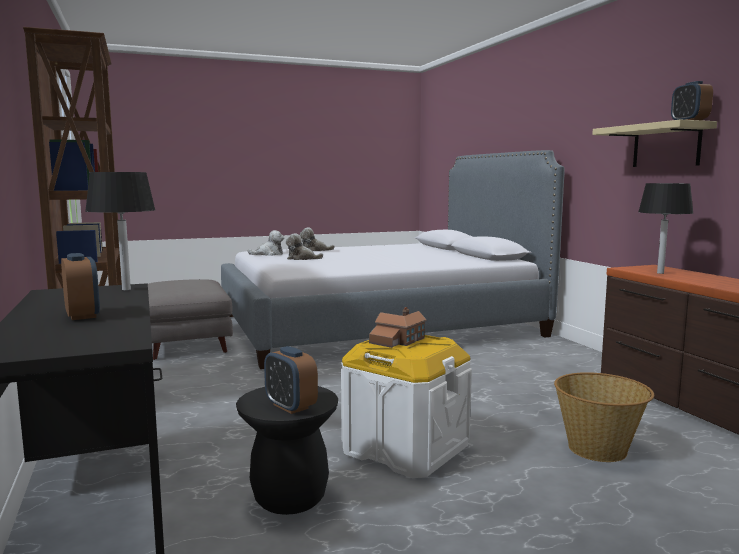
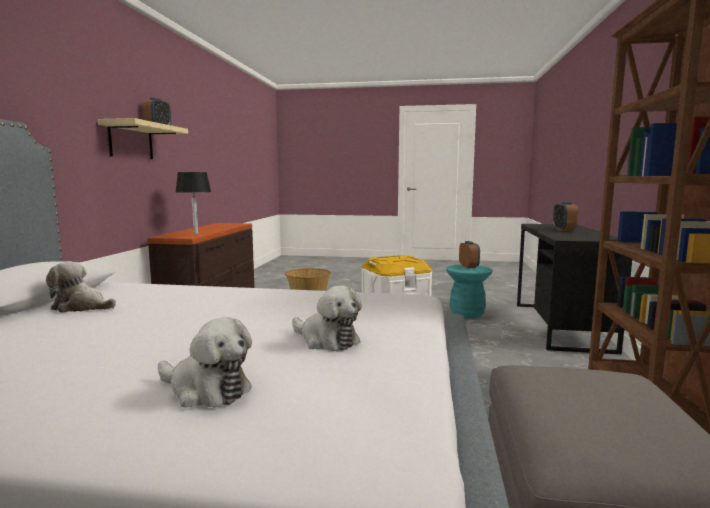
camera: 150 degrees left, 0 degrees up
black table lamp [85,172,156,290] -> none
black stool [236,386,338,515] -> turquoise stool [446,265,493,319]
plush toy [248,230,284,256] -> plush toy moved to [46,261,116,312]
toy house [369,307,426,348] -> none

